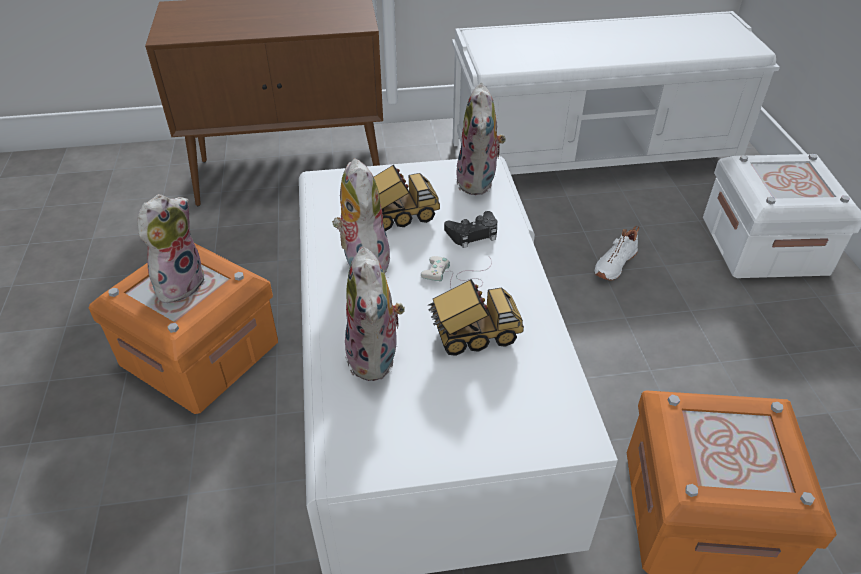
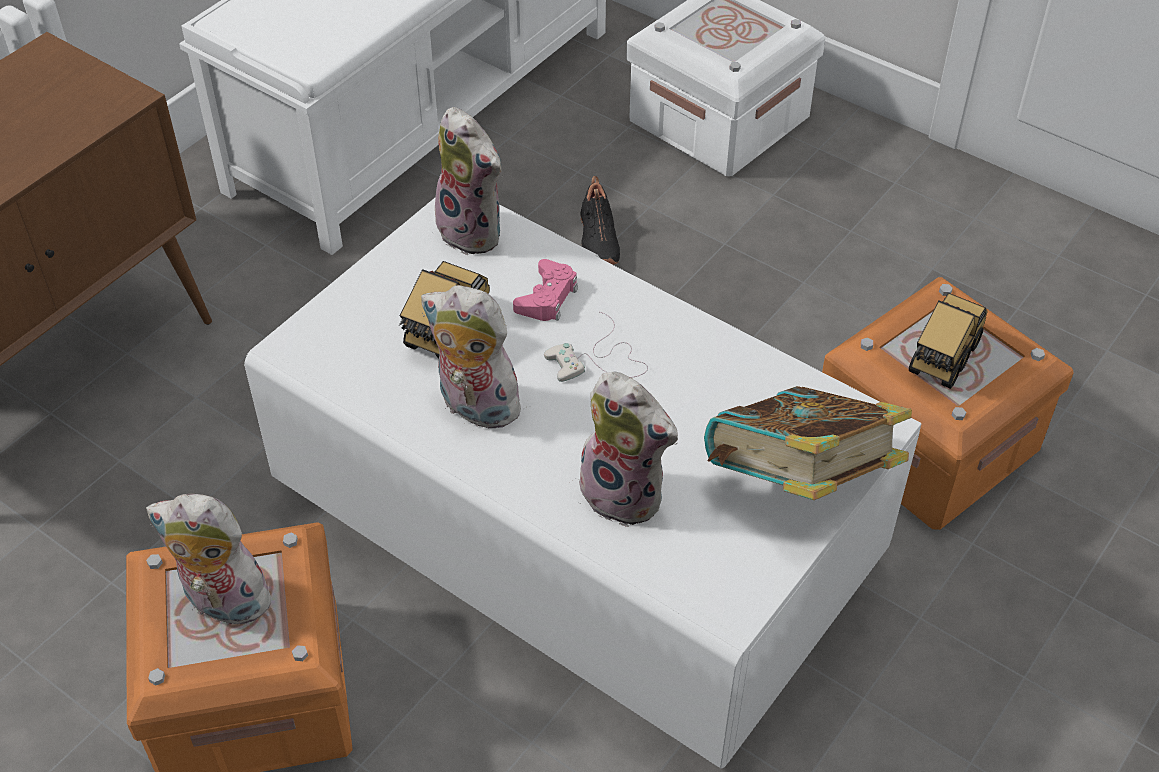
camera: 45 degrees left, 5 degrees up
plush toy [138,194,206,303] -> plush toy turned 60 degrees counterclockwise [146,494,277,631]
toy truck [428,279,524,356] -> toy truck moved to [909,293,988,389]
black game controller [444,211,497,248] -> pink game controller [513,259,578,321]
white shoe [595,226,639,281] -> black shoe [580,176,620,265]
none -> book [704,386,912,500]

